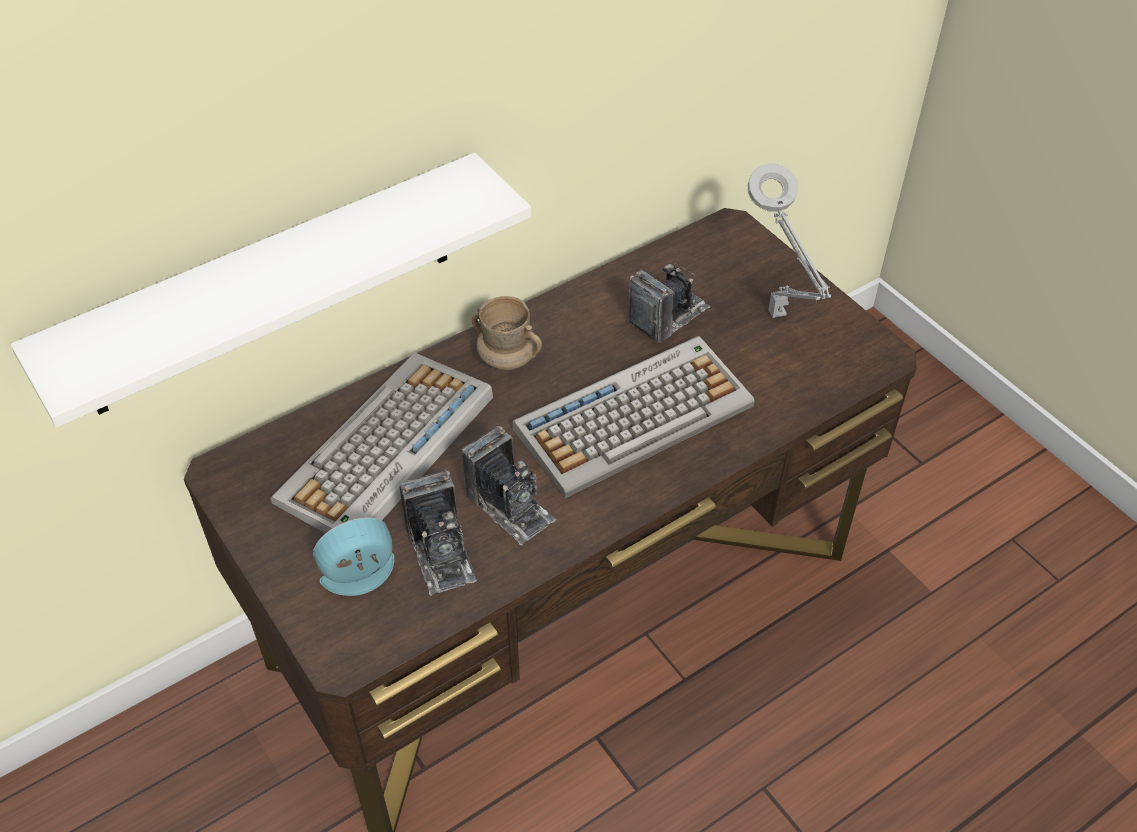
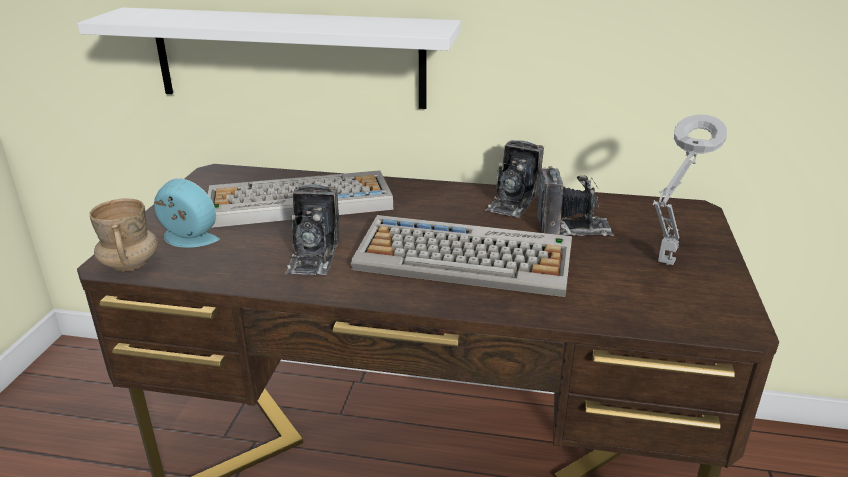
camera: 45 degrees right, 20 degrees down
camera [400,470,477,595] -> camera moved to [485,140,544,217]
beige mug [472,296,542,370] -> beige mug moved to [90,198,158,272]

